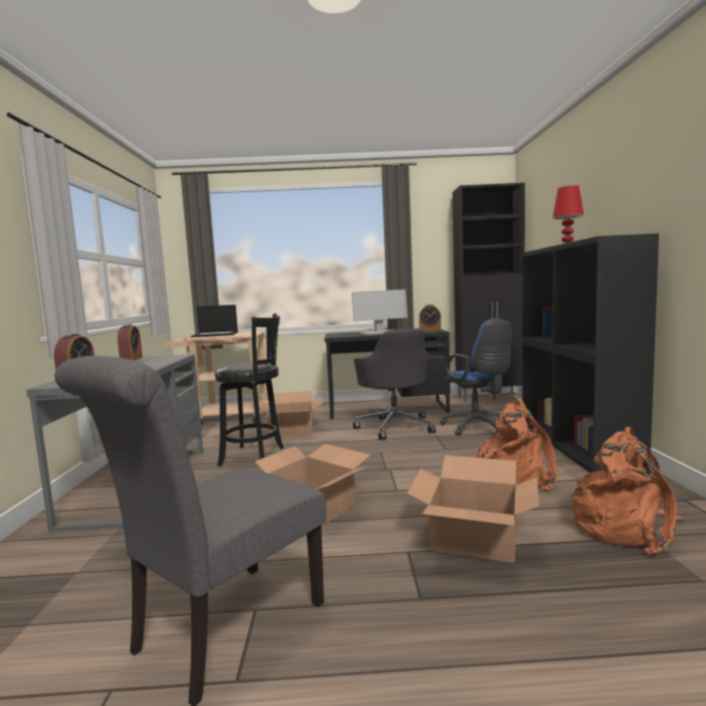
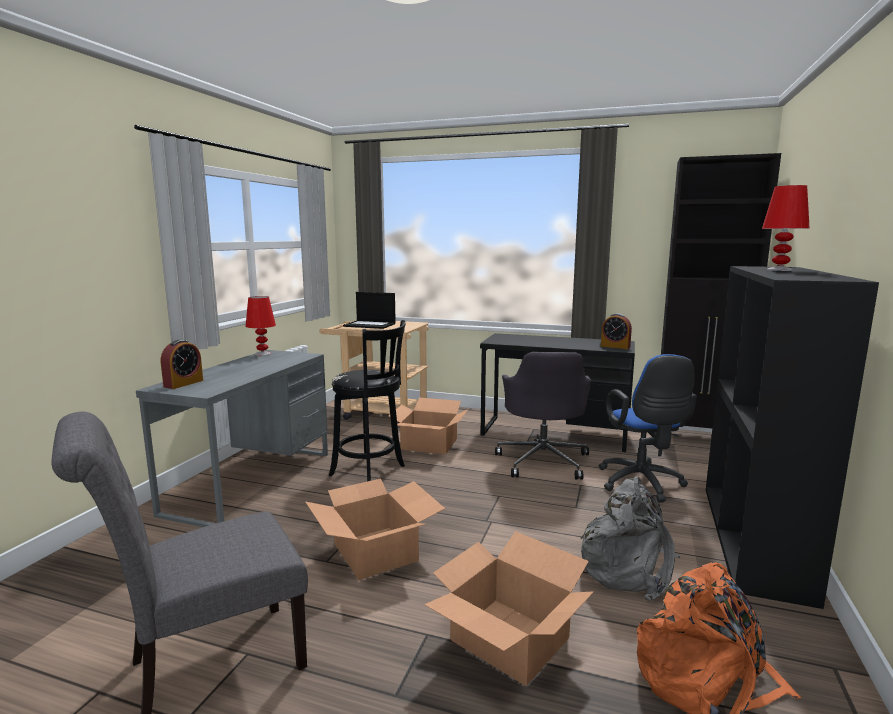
camera: 20 degrees right, 5 degrees up
alarm clock [117,324,143,360] -> red table lamp [245,296,276,356]
monitor [352,289,408,335] -> none
orange backpack [476,398,557,492] -> grey backpack [581,476,681,601]

